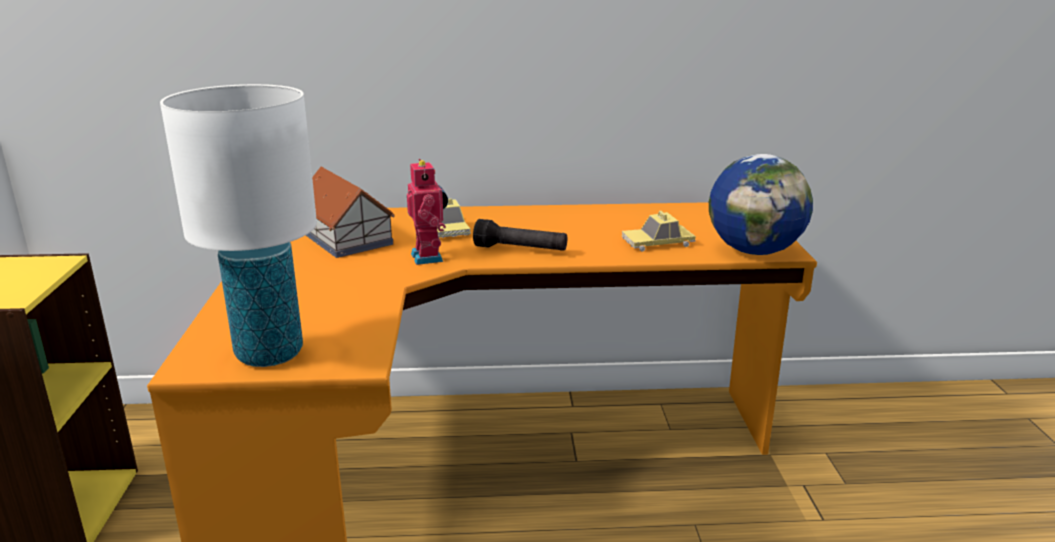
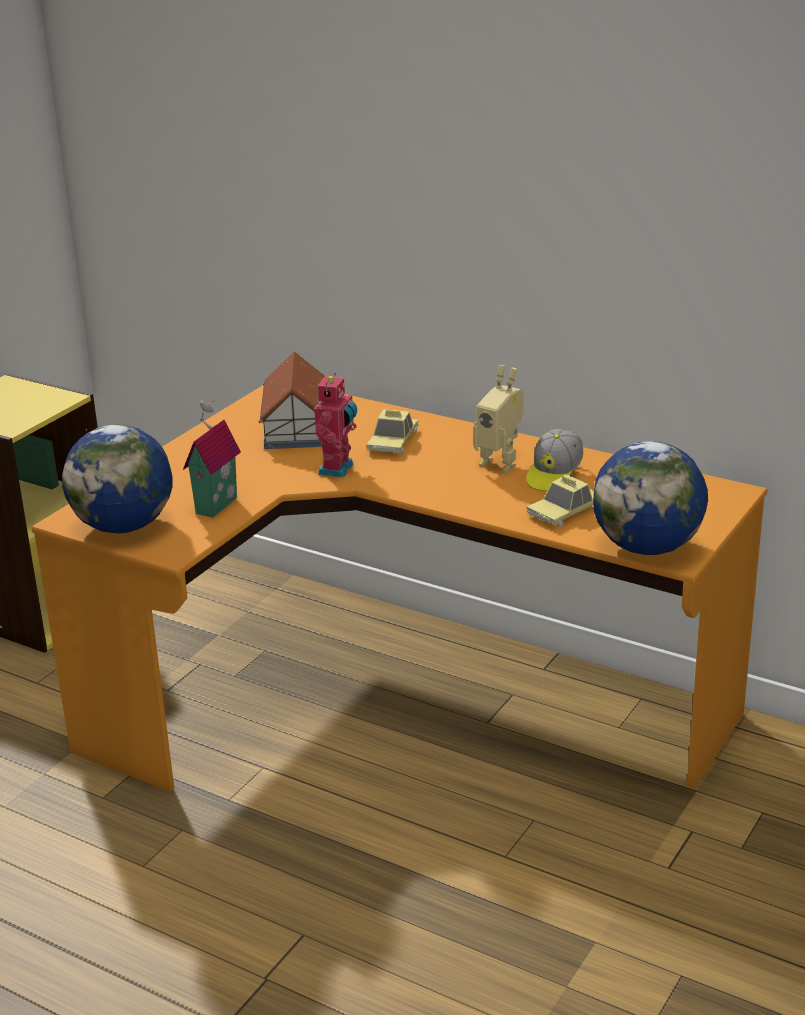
camera: 35 degrees right, 5 degrees up
white table lamp [160,84,317,367] -> globe [62,424,173,534]
black flashlight [473,219,567,251] -> none
toy car [622,211,696,252] -> toy car turned 60 degrees counterclockwise [527,474,594,527]
none -> toy house [183,400,241,517]
none -> toy robot [473,365,524,473]
none -> cap [526,429,583,491]

